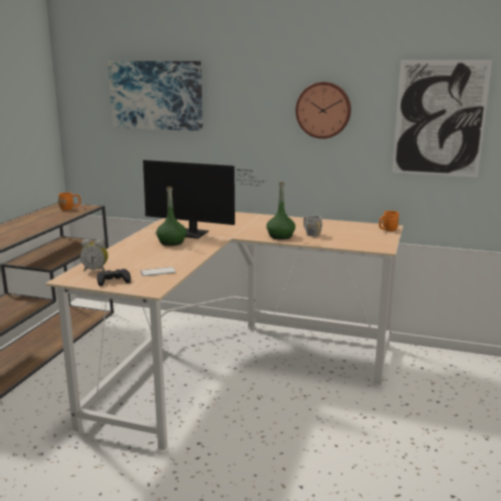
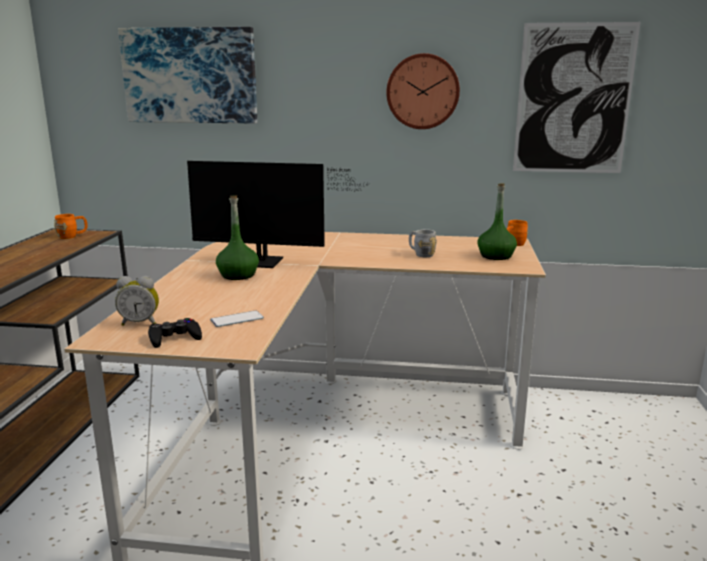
camera: 10 degrees left, 0 degrees up
green bottle [266,182,296,239] -> green bottle moved to [478,183,517,260]

